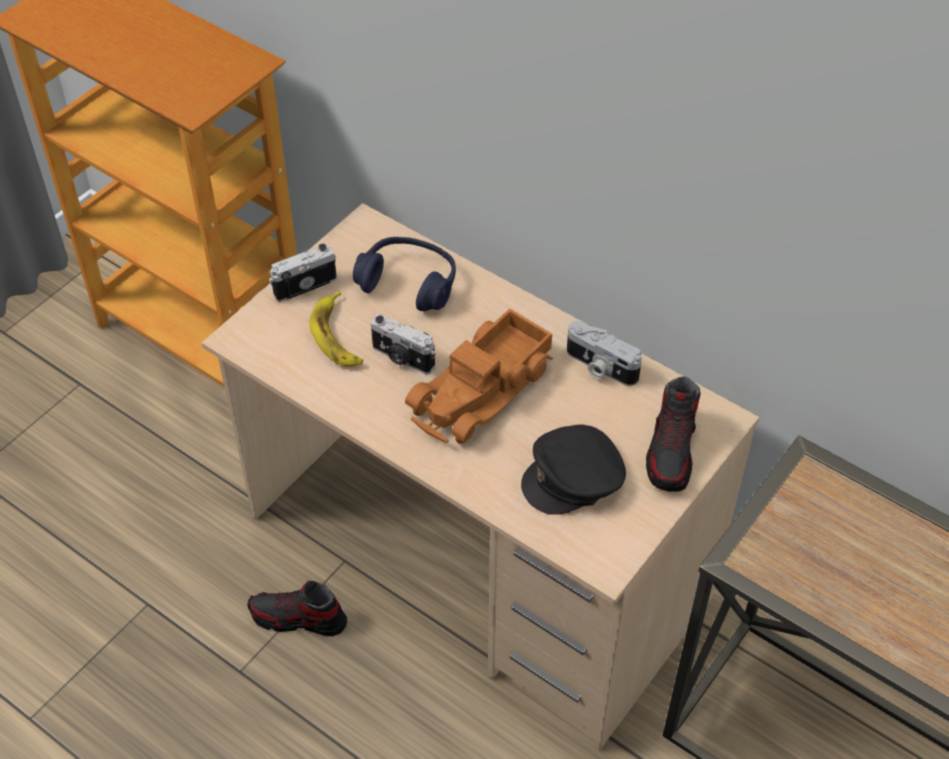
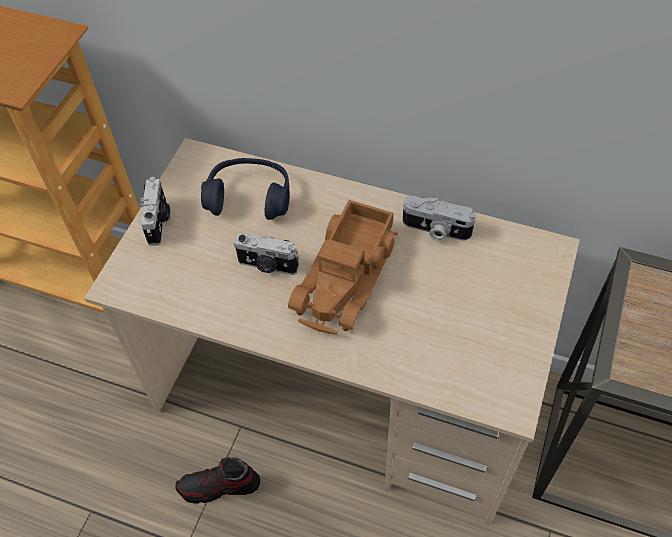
camera: 15 degrees left, 5 degrees up
camera [269,244,337,302] -> camera turned 135 degrees clockwise [140,177,170,246]
banana [310,291,363,366] -> none
black cap [521,424,626,515] -> none
shoe [646,376,701,492] -> none

